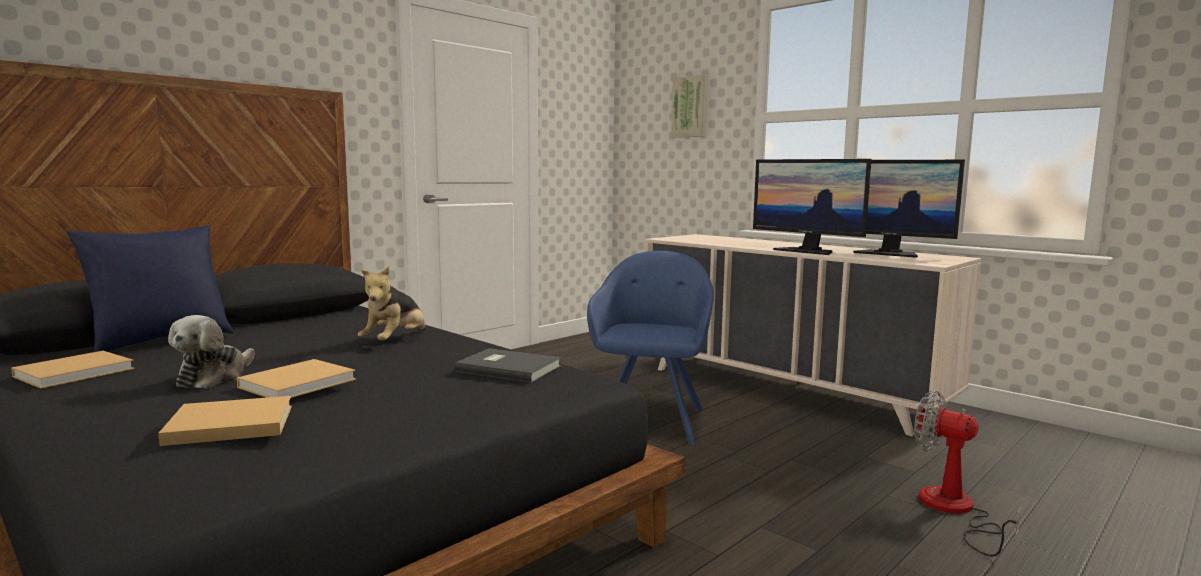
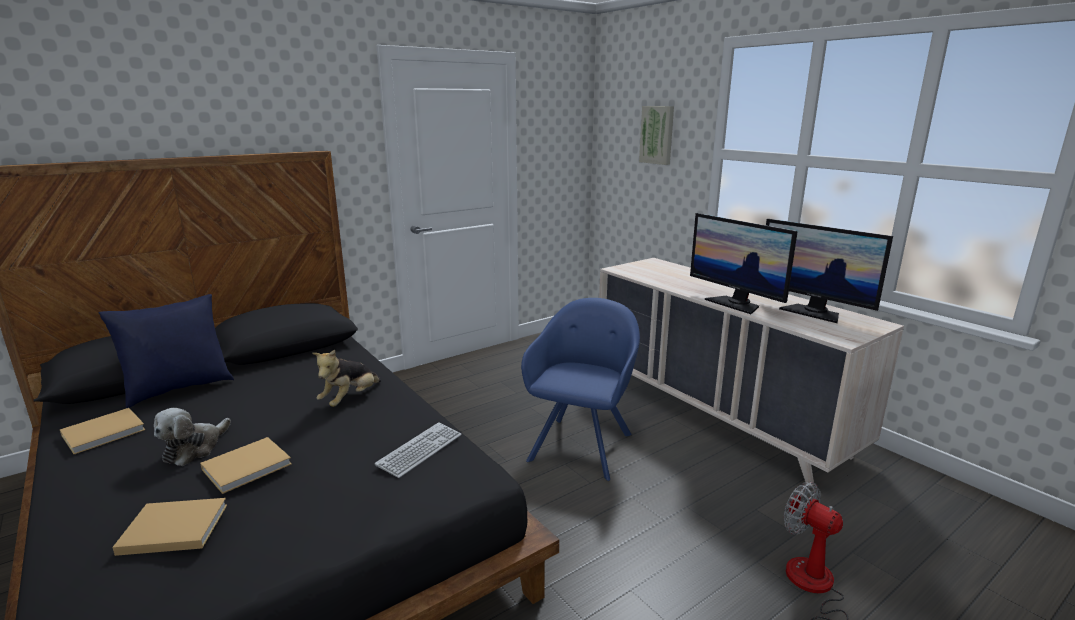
camera: 10 degrees right, 10 degrees up
grey book [455,348,561,383] -> keyboard [375,422,461,478]

